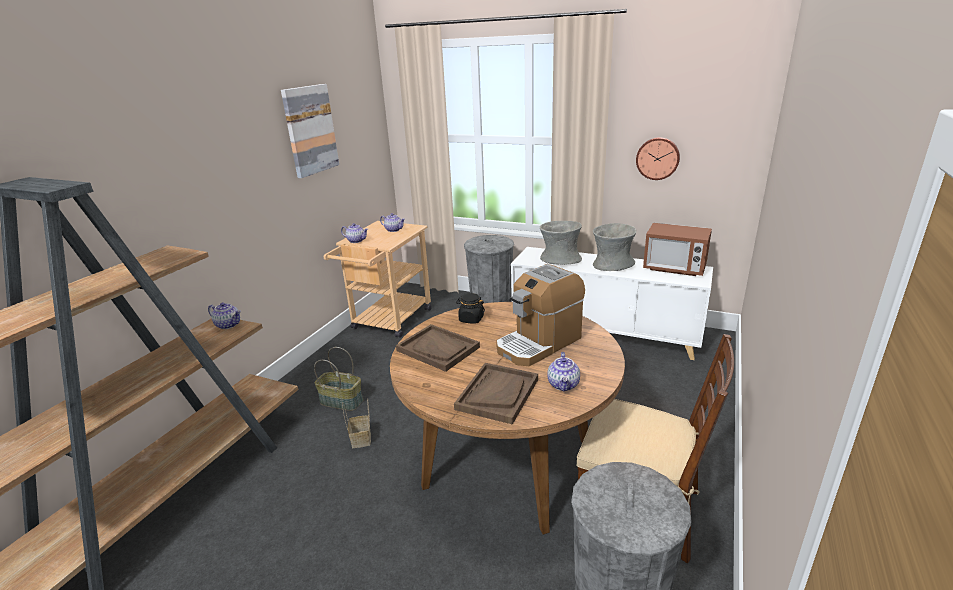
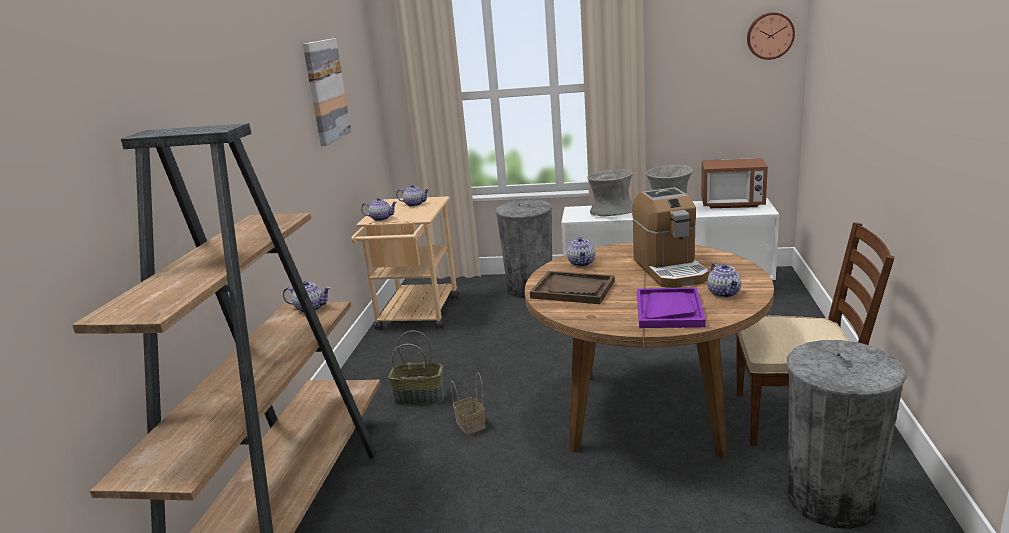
camera: 15 degrees left, 5 degrees down
brown tray [454,363,538,425] -> purple tray [637,287,706,328]
black jar [456,293,485,324] -> teapot [567,237,595,267]
coffee machine [496,264,585,366] -> coffee machine turned 45 degrees counterclockwise [632,187,709,288]
wall clock [636,137,680,180] -> wall clock moved to [747,12,795,60]

